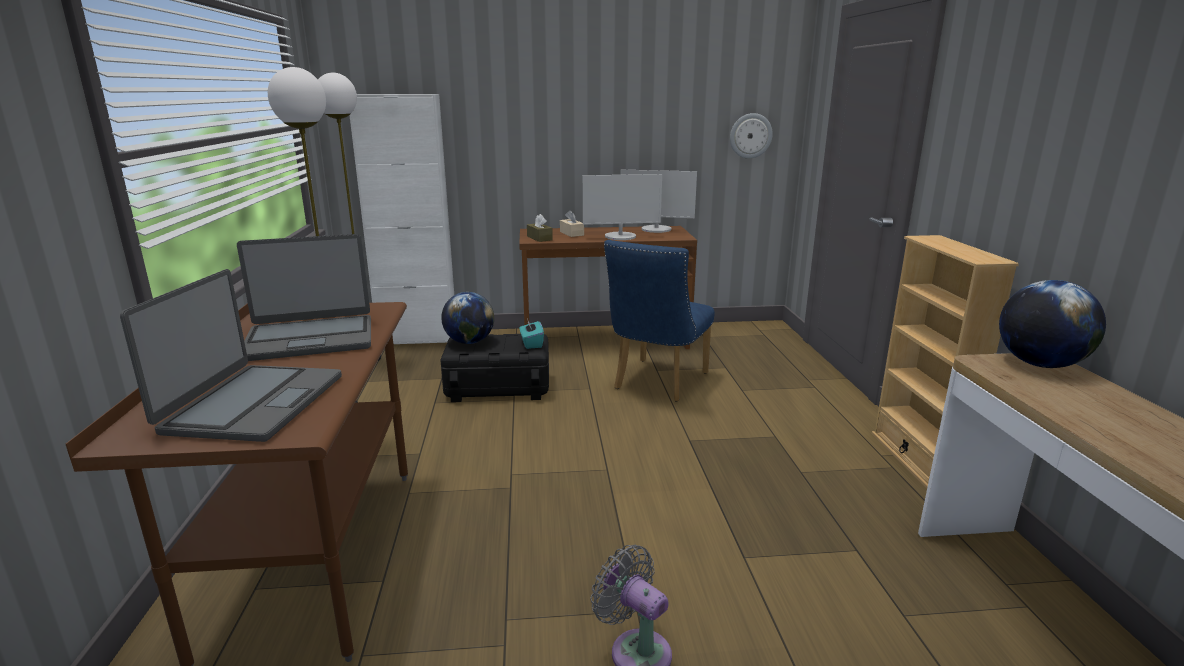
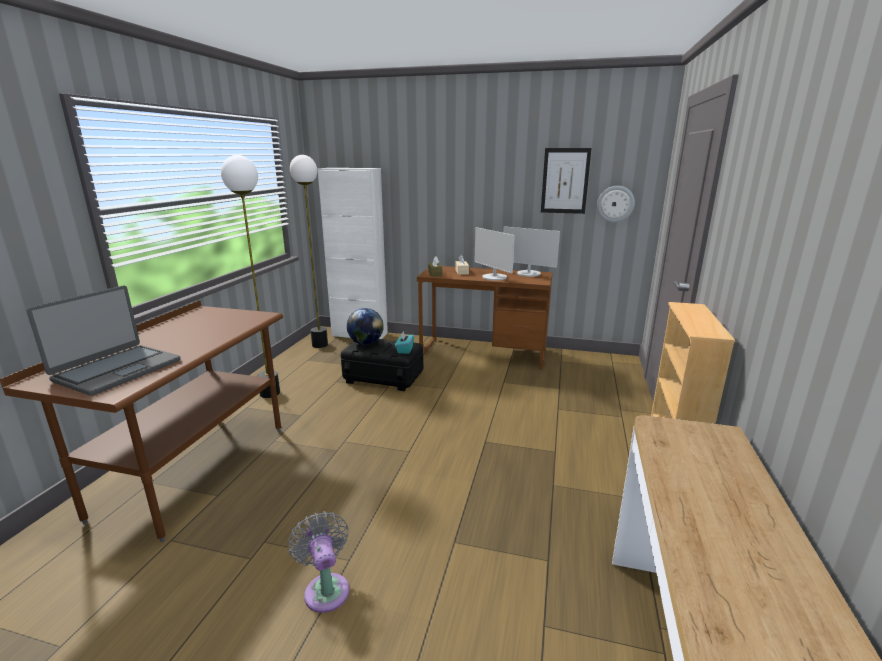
camera: 20 degrees right, 0 degrees up
laptop [237,234,371,361] -> none
monitor [583,174,662,240] -> monitor turned 45 degrees clockwise [475,227,515,281]
blue chair [604,240,715,402] -> none
globe [999,280,1106,368] -> none
none -> picture [541,148,592,214]

